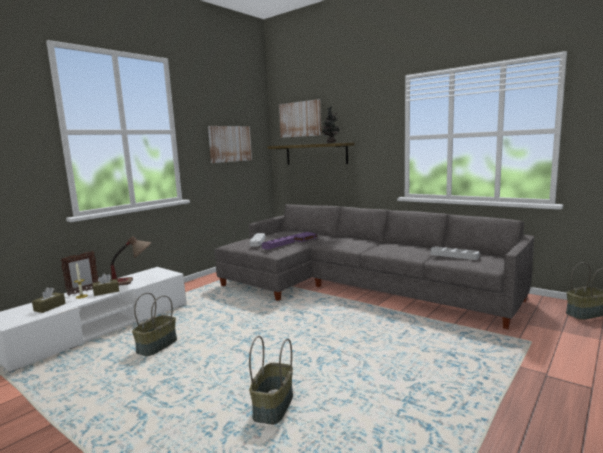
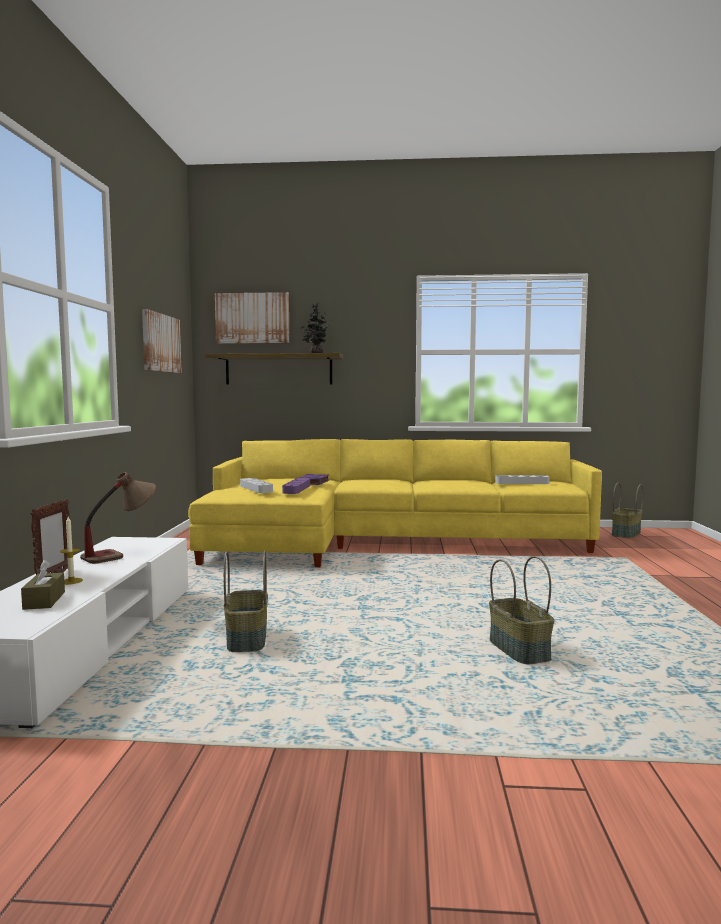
camera: 35 degrees left, 5 degrees down
brown tissue box [92,274,119,296] -> none
grey sofa [214,204,534,329] -> yellow sofa [188,439,602,567]

